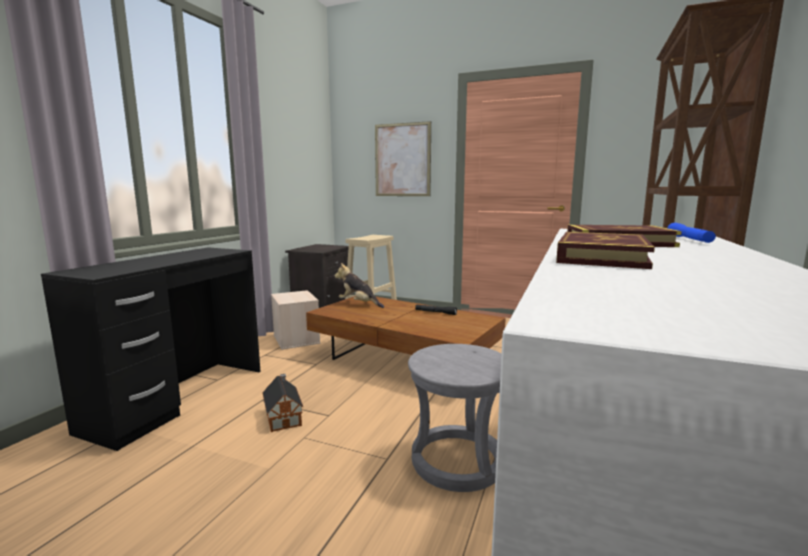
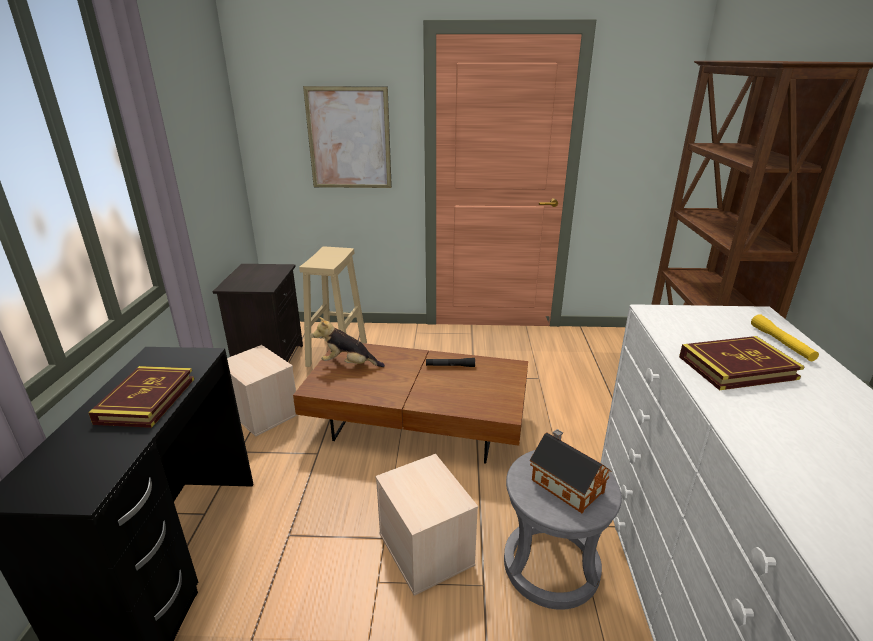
camera: 20 degrees left, 15 degrees up
toy house [262,374,304,432] -> toy house moved to [530,429,611,513]
book [556,232,655,269] -> book moved to [88,366,194,428]
blue flashlight [667,223,716,243] -> yellow flashlight [751,314,819,361]
none -> beige storage box [375,454,478,596]

